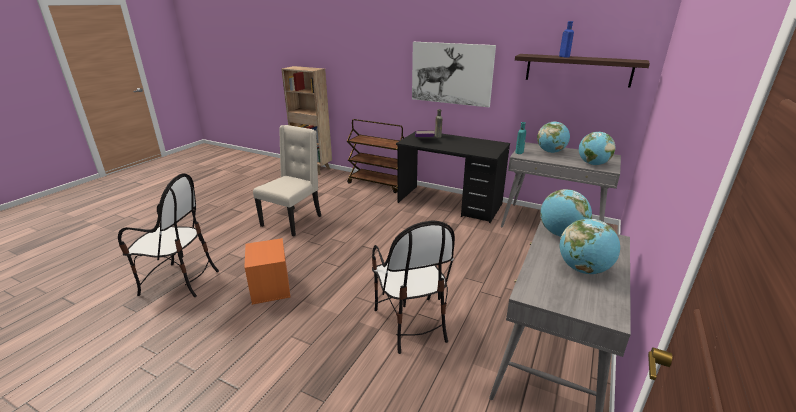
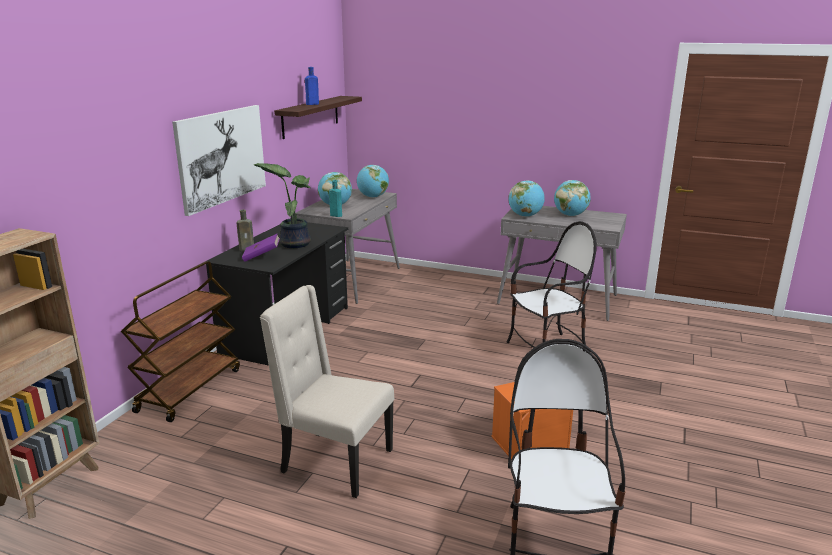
camera: 95 degrees left, 5 degrees down
none -> potted plant [254,163,311,248]

